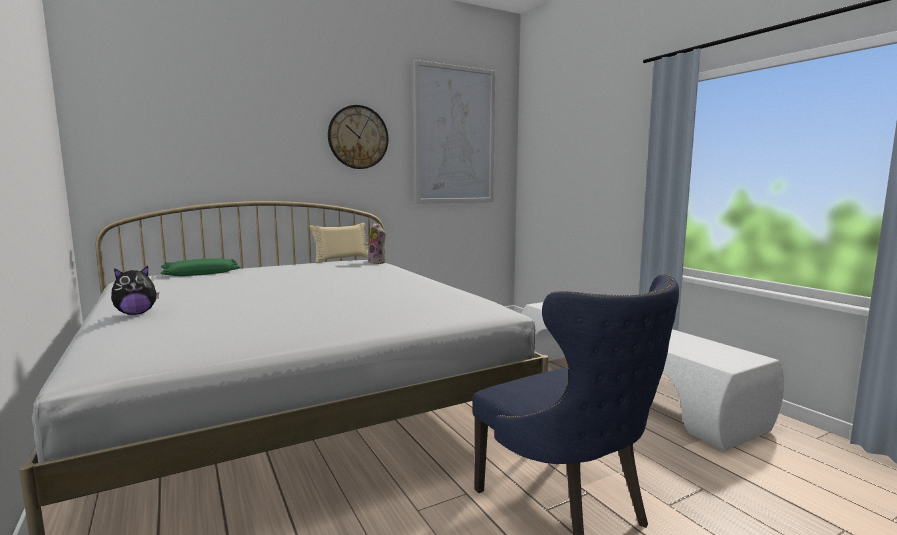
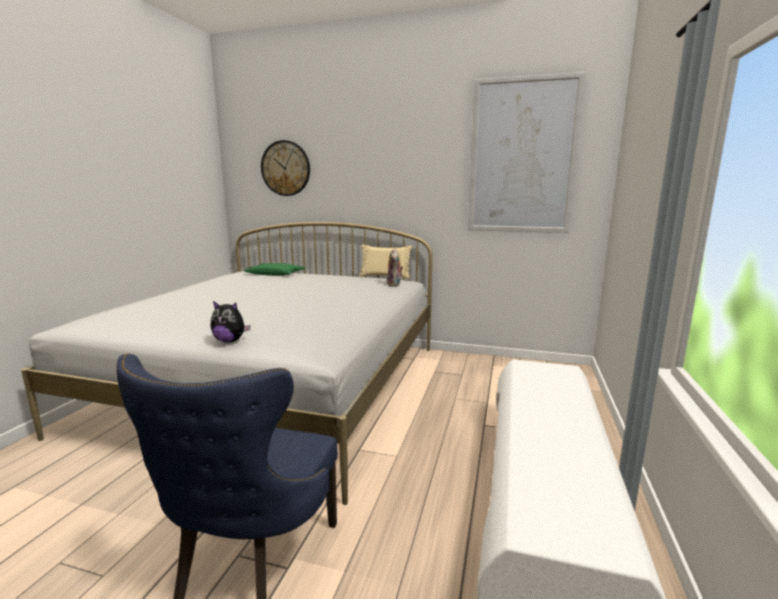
camera: 45 degrees right, 5 degrees up
plush toy [111,266,159,315] -> plush toy moved to [210,301,250,343]
wall clock [328,105,389,169] -> wall clock moved to [261,140,310,196]

